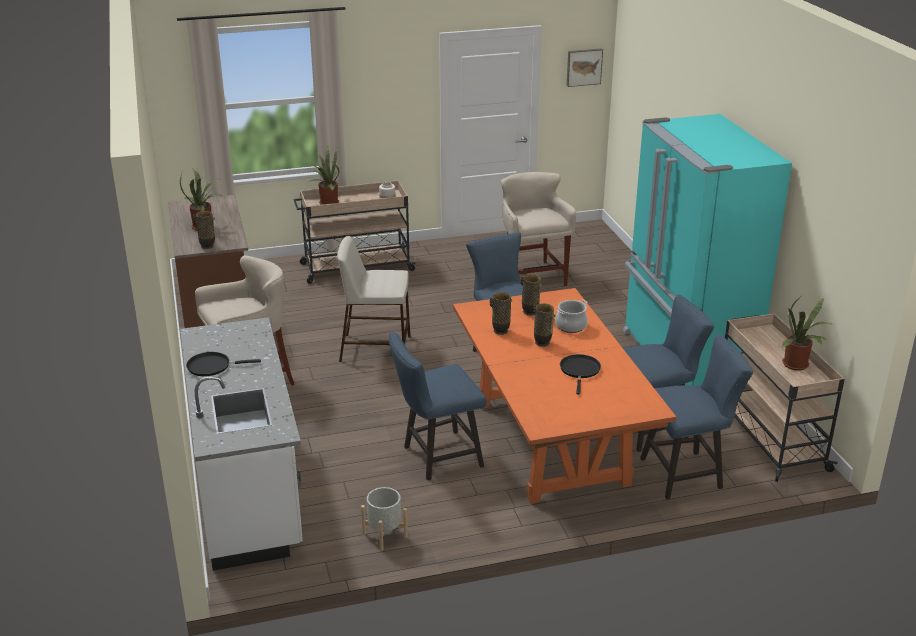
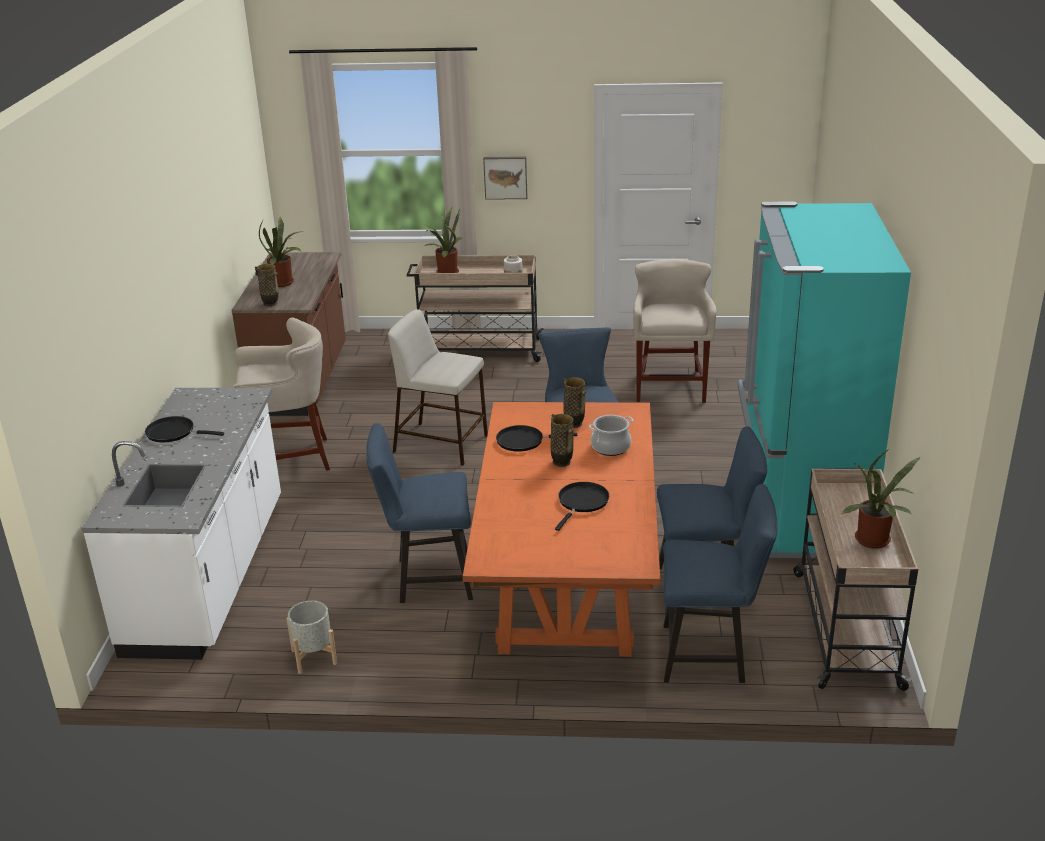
camera: 20 degrees right, 0 degrees up
vase [489,292,512,335] -> black frying pan [496,425,577,452]
picture [566,48,603,87] -> picture moved to [483,156,528,200]

